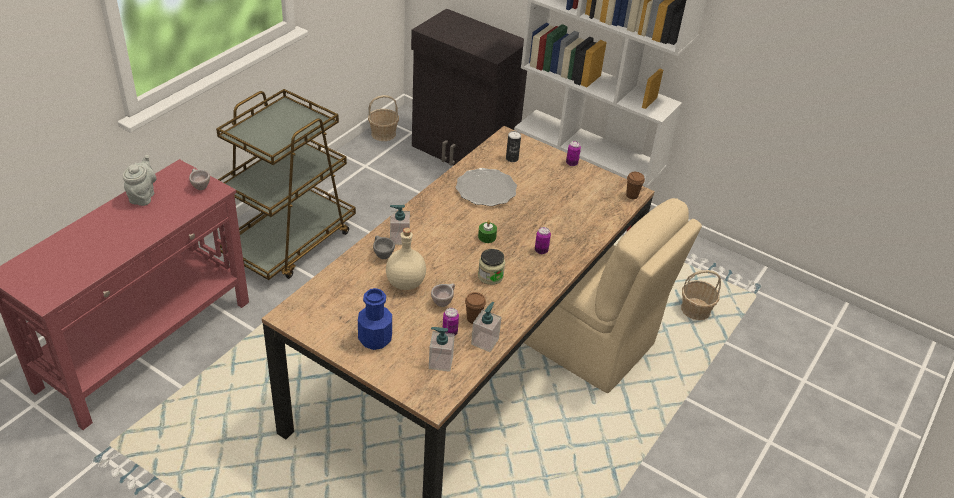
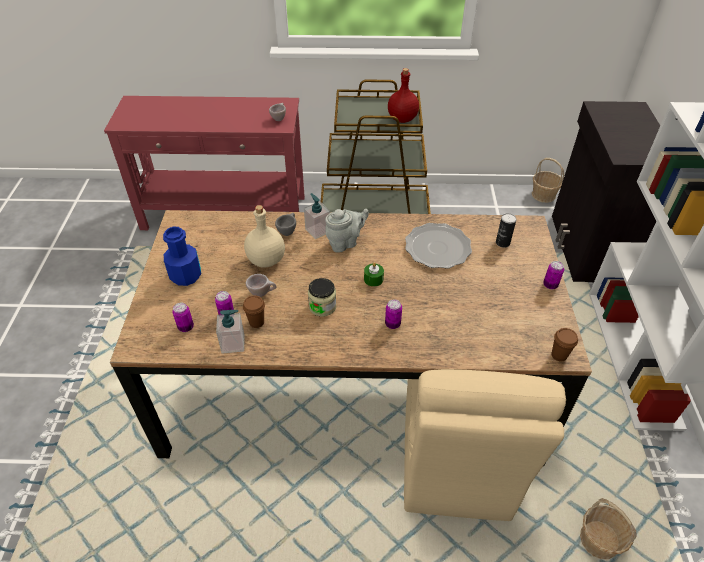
camera: 60 degrees right, 5 degrees up
grey teapot [123,155,157,206] -> grey teapot moved to [325,209,369,253]
soap dispenser [429,327,455,372] -> can [173,303,194,332]
none -> red bottle [388,68,419,123]

